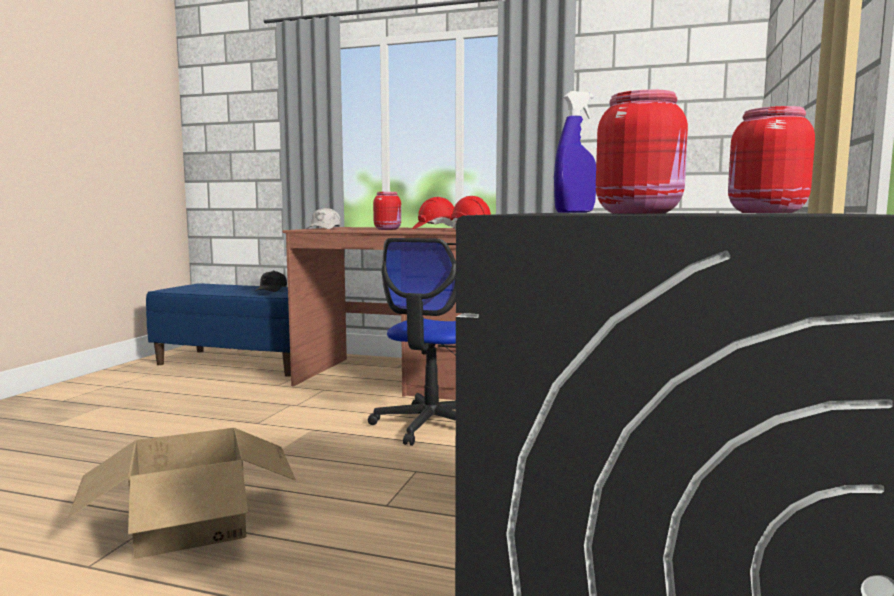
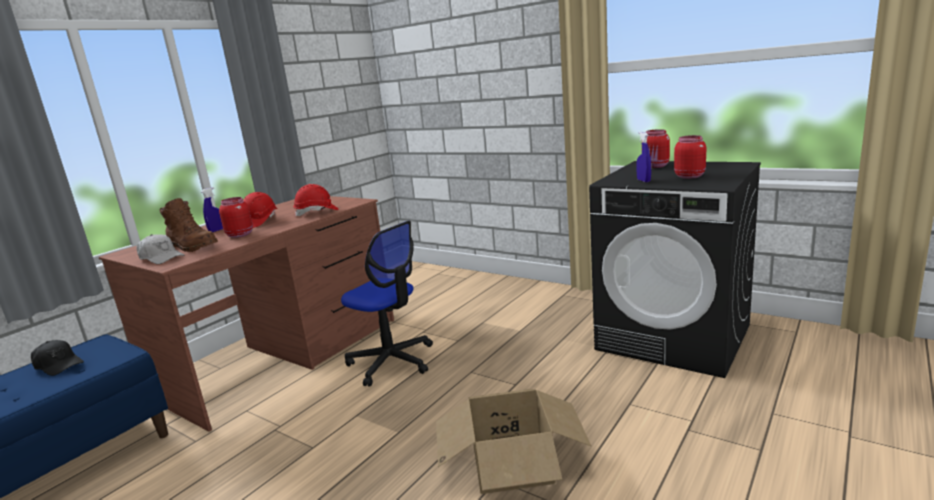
camera: 70 degrees left, 10 degrees up
none -> brown boot [160,198,218,252]
none -> blue spray bottle [201,187,223,232]

